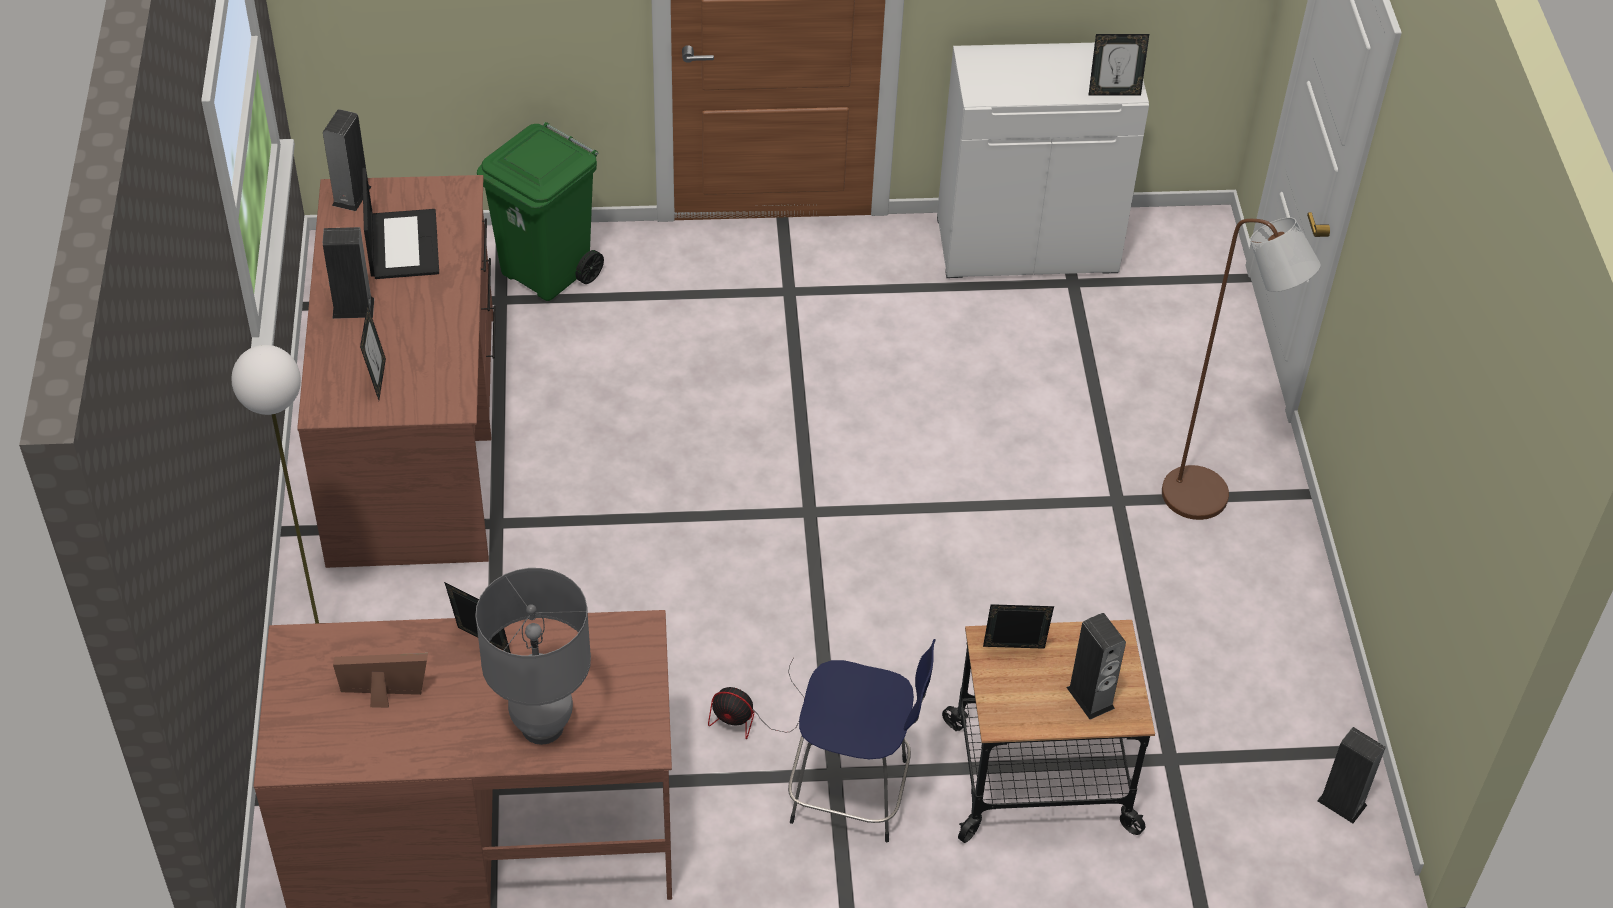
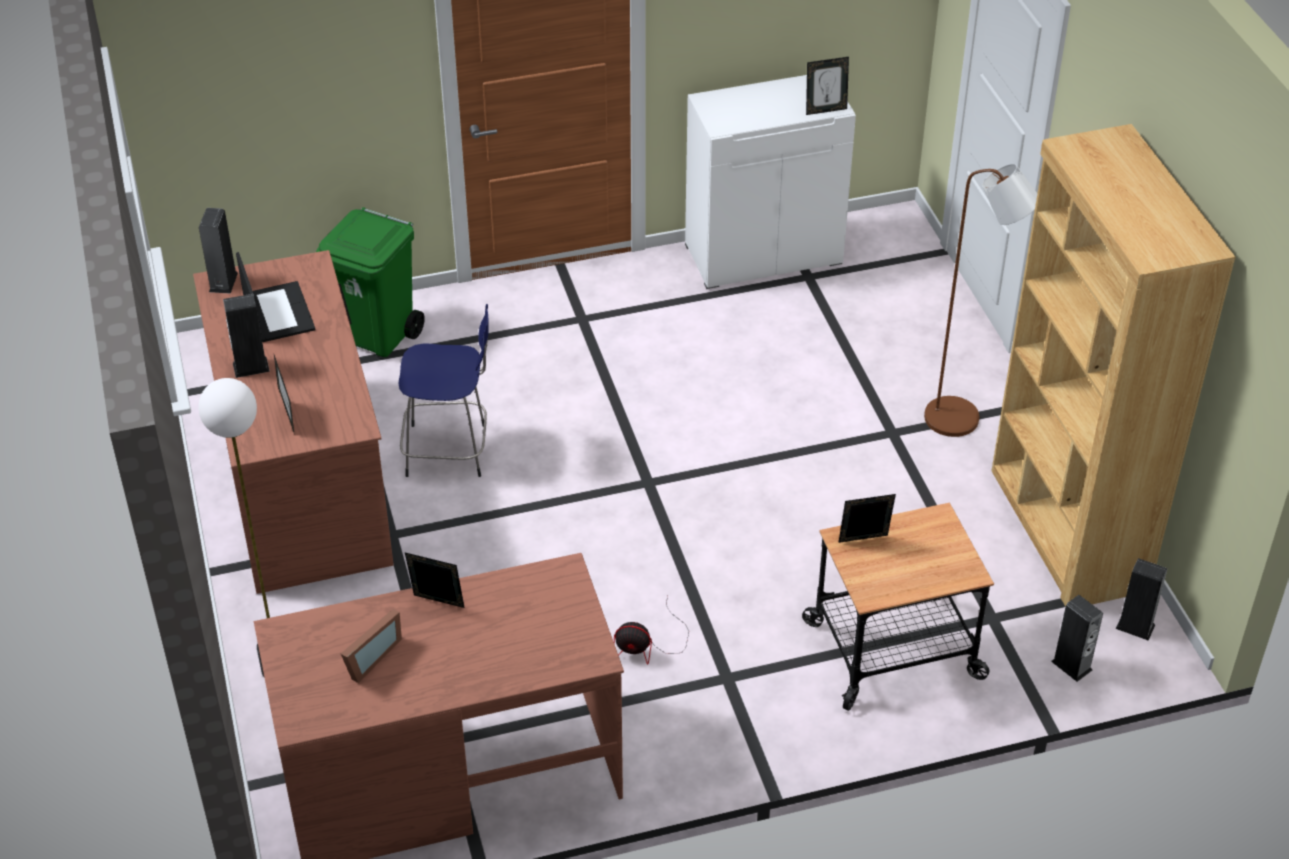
camera: 10 degrees left, 5 degrees down
picture frame [333,653,428,708] -> picture frame turned 135 degrees clockwise [341,609,402,683]
grey table lamp [475,568,591,745] -> none
blue stool [788,639,936,842] -> blue stool moved to [399,304,489,477]
speaker [1066,613,1126,720] -> speaker moved to [1051,595,1103,682]
none -> brown bookcase [992,124,1235,607]

